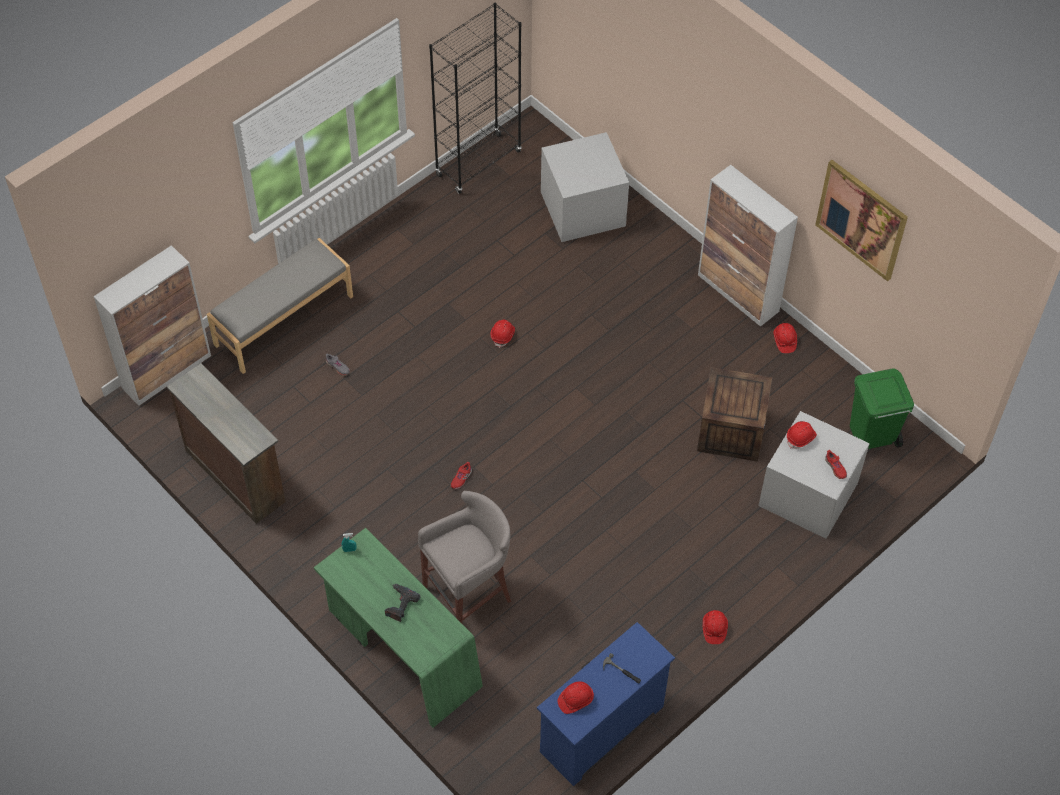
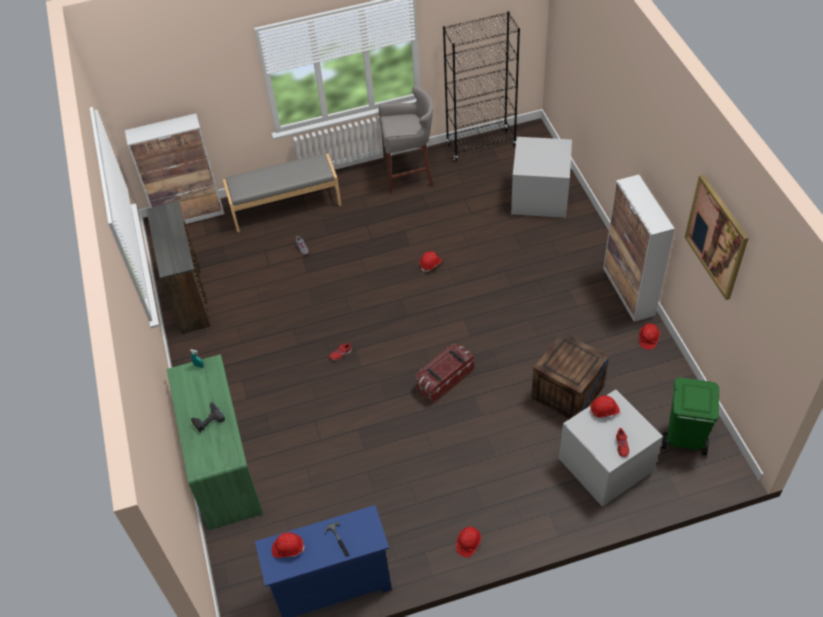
camera: 30 degrees right, 5 degrees down
grey stool [418,491,511,623] -> grey stool moved to [379,86,433,194]
none -> storage box [416,345,475,402]

